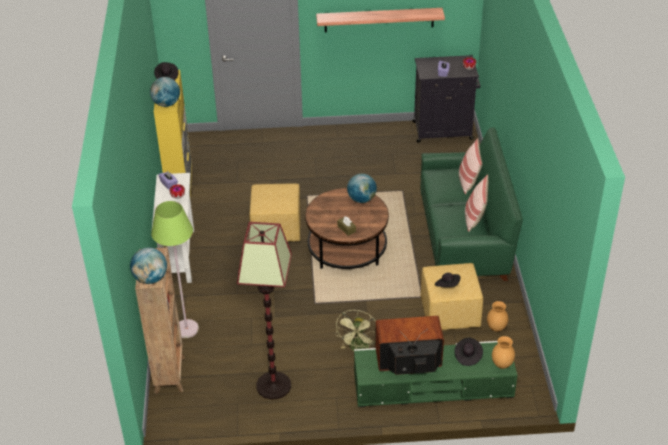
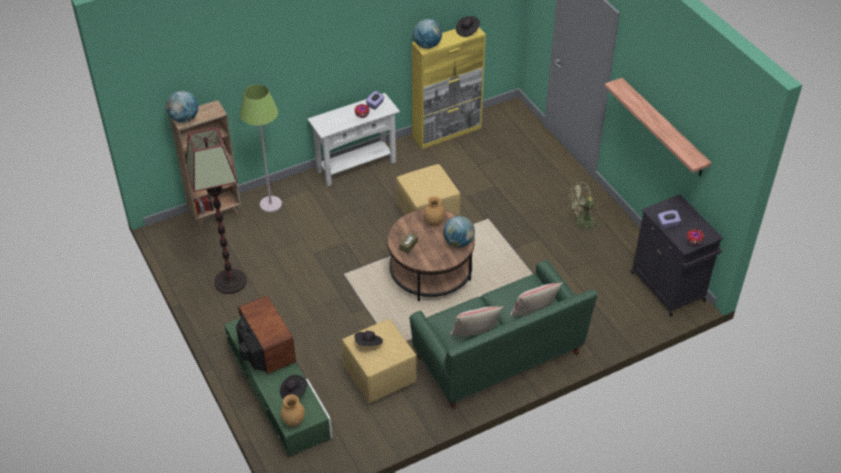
camera: 65 degrees right, 5 degrees up
green fan [335,310,376,351] -> green fan moved to [568,182,601,233]
brown vase [487,301,508,332] -> brown vase moved to [424,196,445,226]

